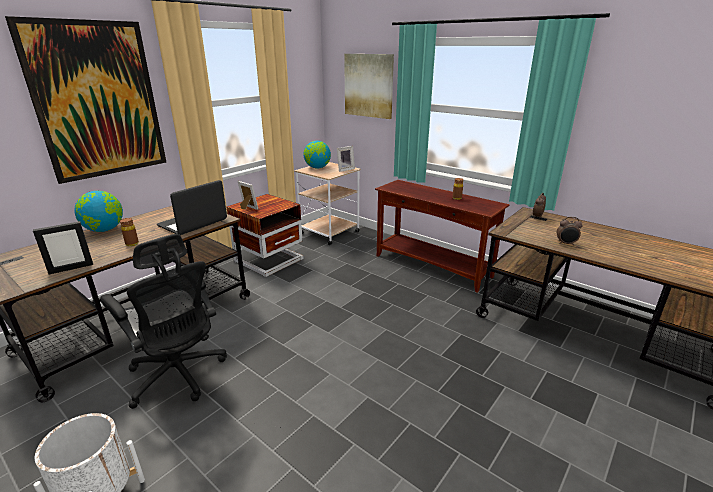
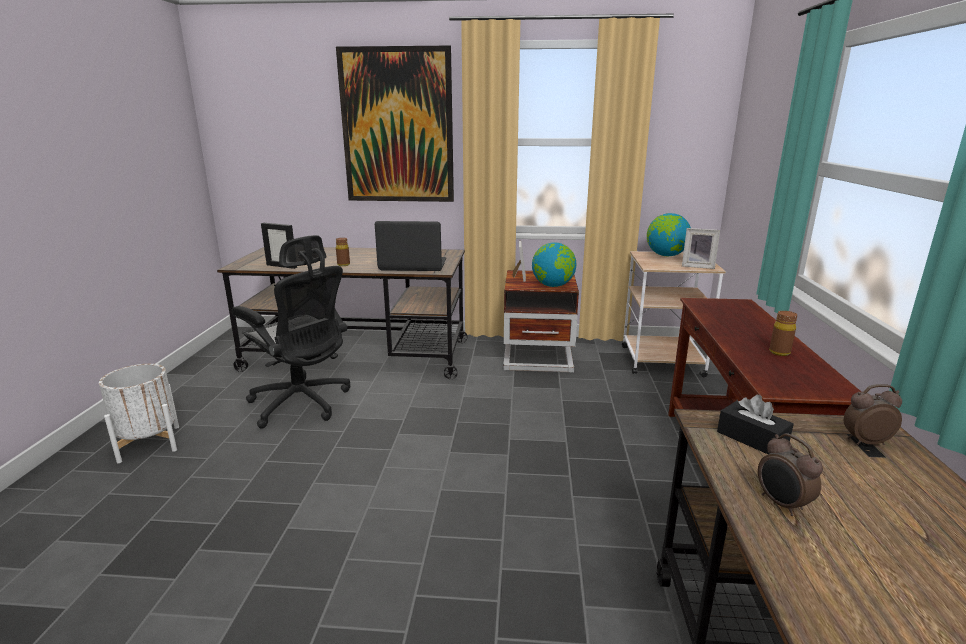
camera: 55 degrees right, 5 degrees down
globe [74,191,123,232] -> globe moved to [532,242,576,287]
office chair [100,234,227,409] -> office chair turned 60 degrees counterclockwise [232,235,350,429]
picture [344,54,394,119] -> none
none -> black tissue box [717,395,794,454]

